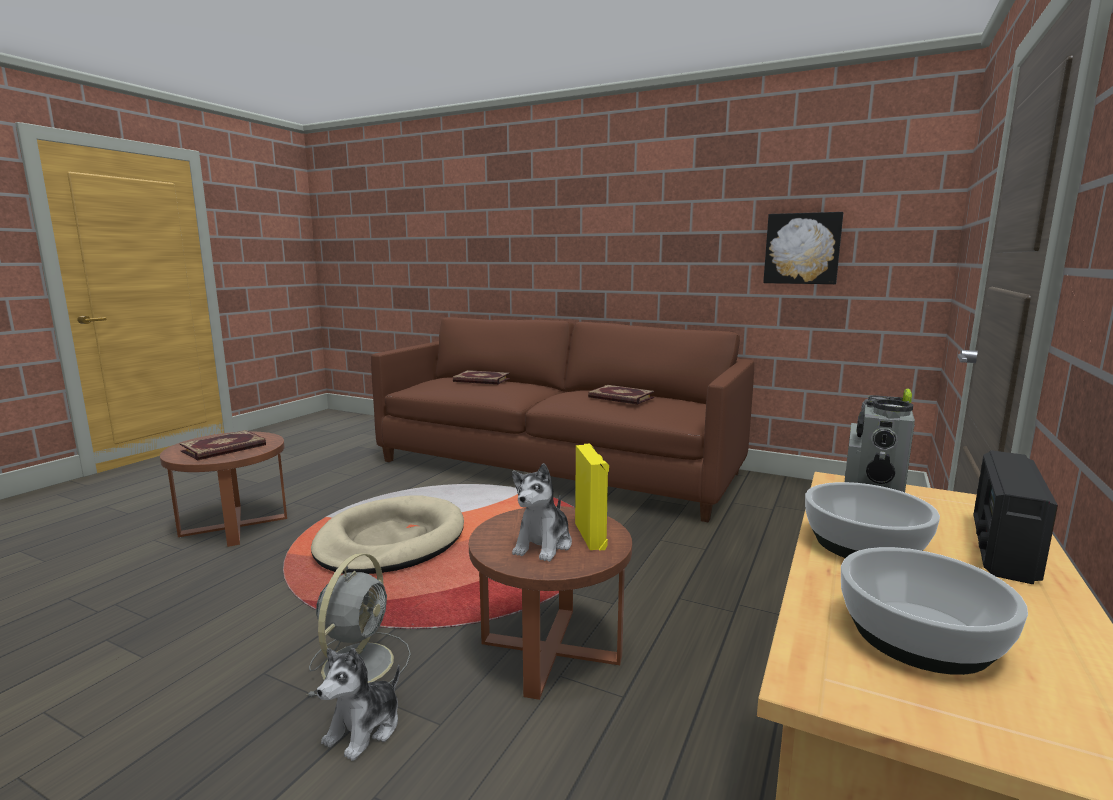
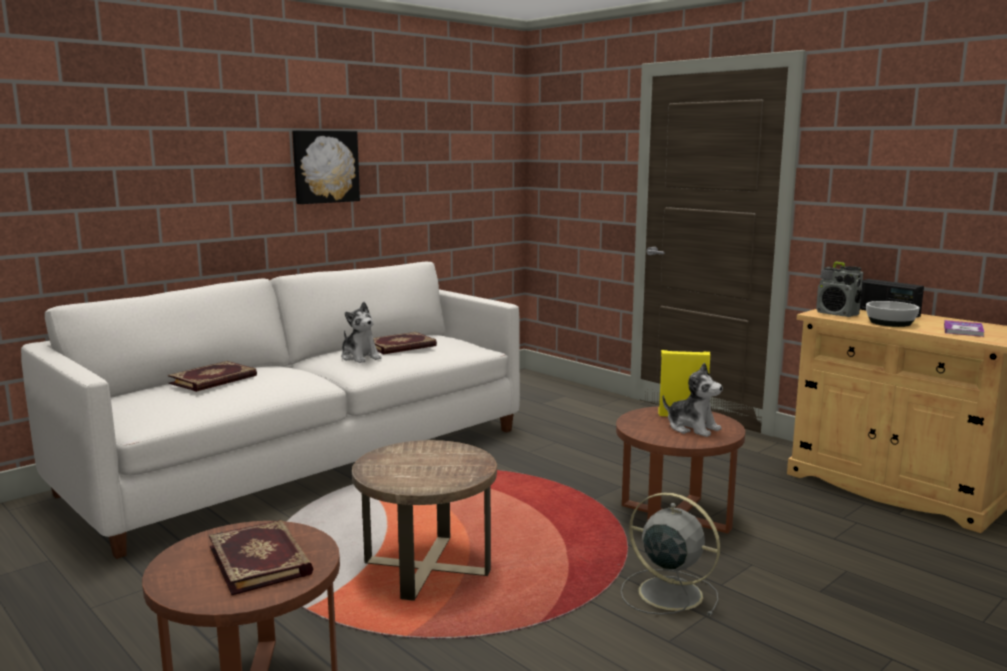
camera: 70 degrees left, 0 degrees up
beige dog bed [311,495,464,574] -> brown side table [352,440,497,601]
plush toy [317,648,400,761] -> plush toy moved to [341,302,382,363]
brown sofa [371,317,754,523] -> white sofa [21,262,520,559]
picture [763,212,843,284] -> picture moved to [292,130,360,204]
bowl [841,547,1028,675] -> book [944,320,984,337]

